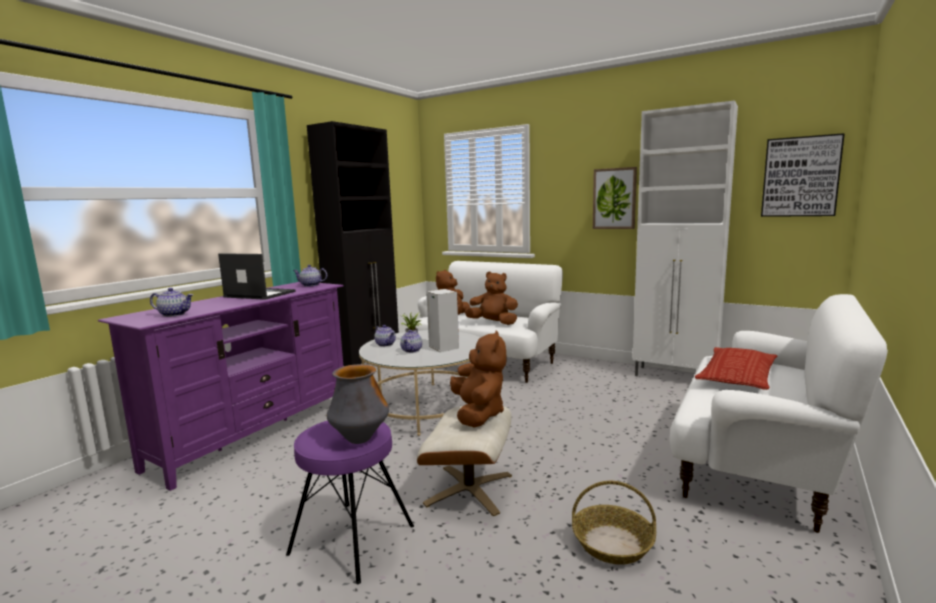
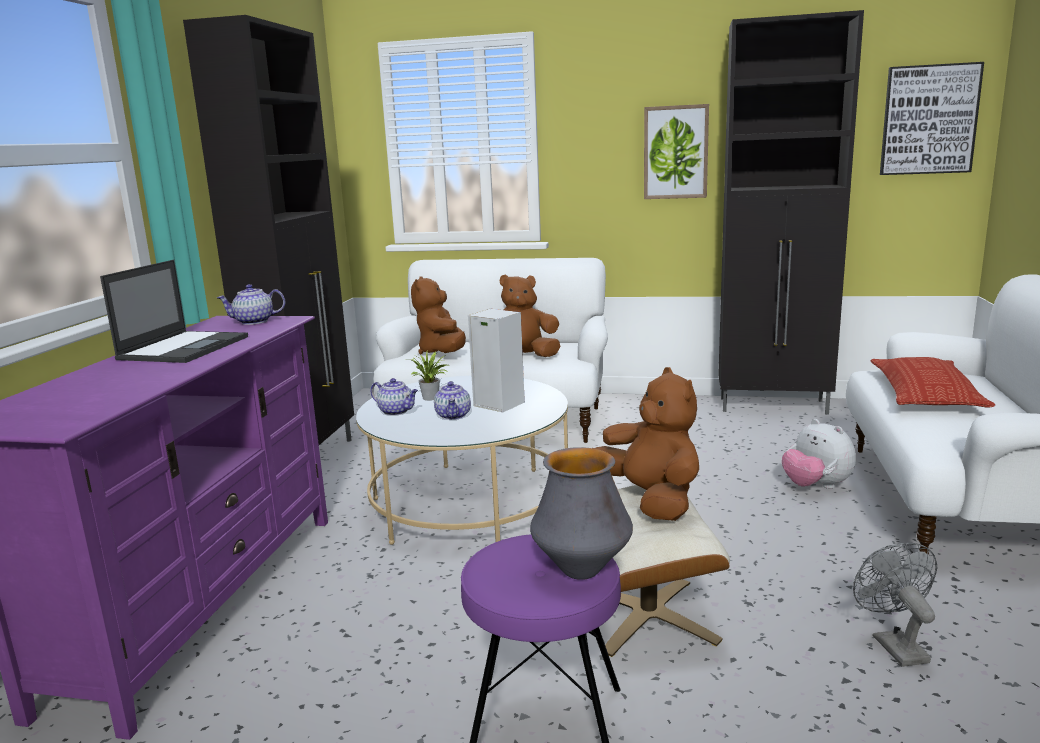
camera: 20 degrees left, 5 degrees up
teapot [150,288,193,317] -> none
laptop [218,253,296,300] -> laptop turned 105 degrees clockwise [100,260,248,363]
basket [572,481,656,565] -> grey fan [853,543,938,667]
white cabinet [633,100,738,376] -> black cabinet [718,10,864,415]
none -> plush toy [782,419,856,489]

